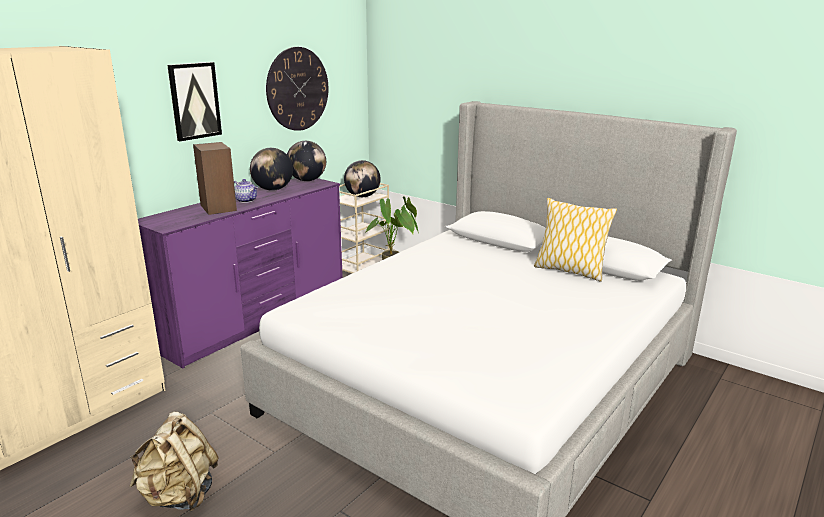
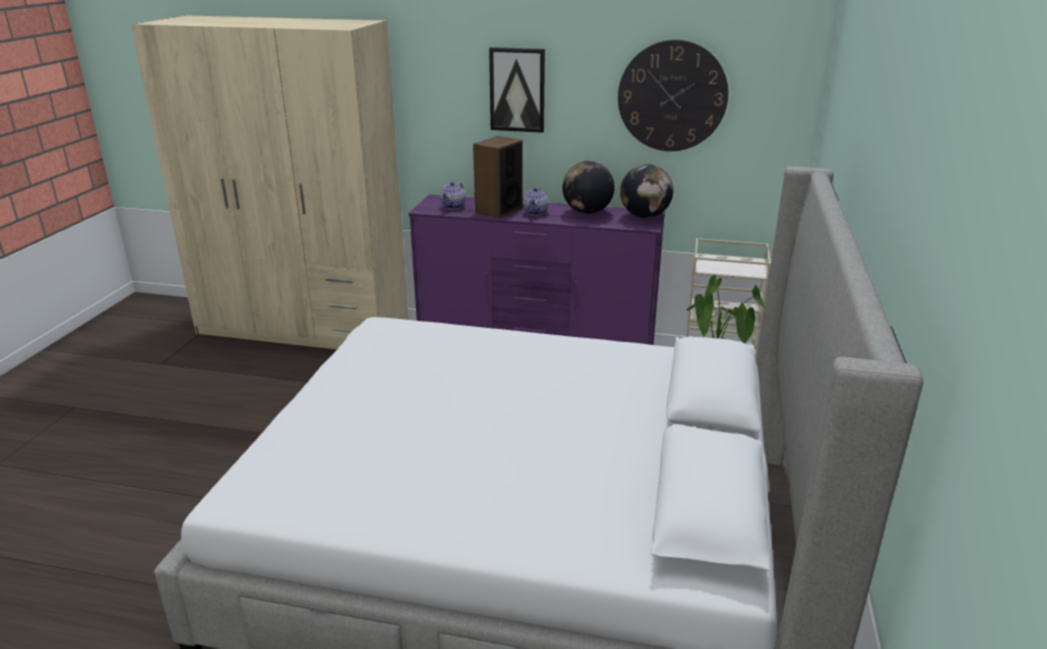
camera: 65 degrees right, 5 degrees up
beige backpack [129,412,219,512] -> none
globe [344,160,381,197] -> none
pillow [534,198,617,282] -> none
none -> teapot [440,182,466,210]

